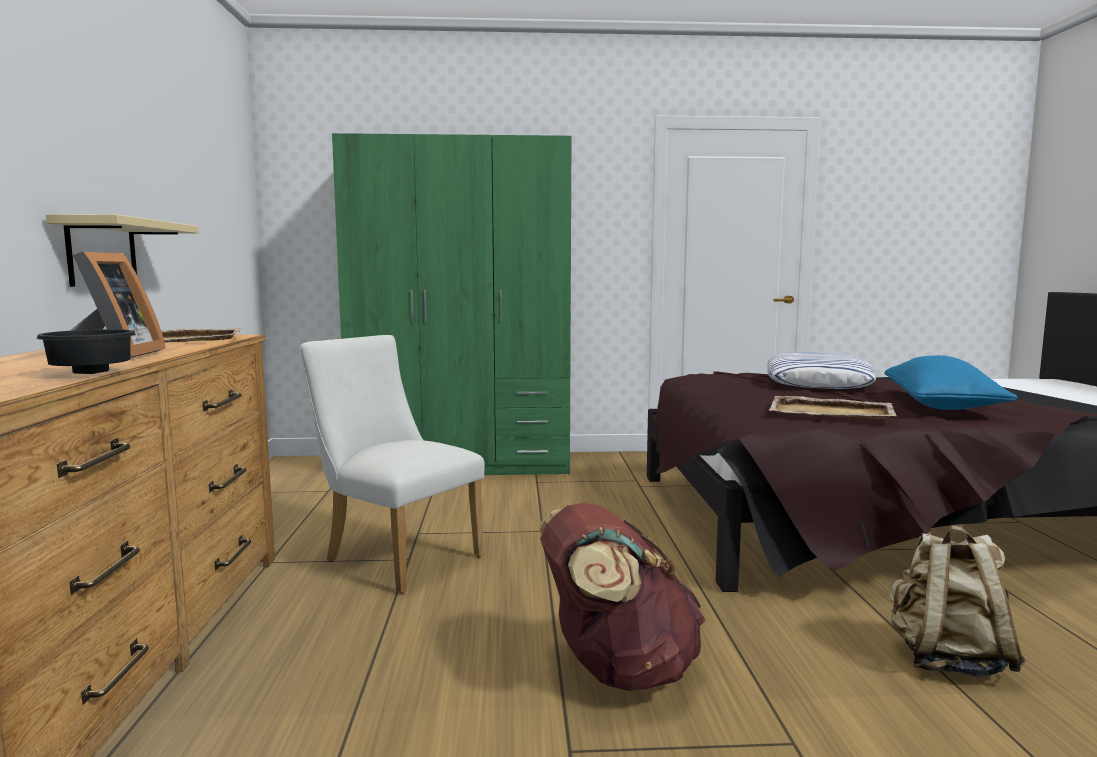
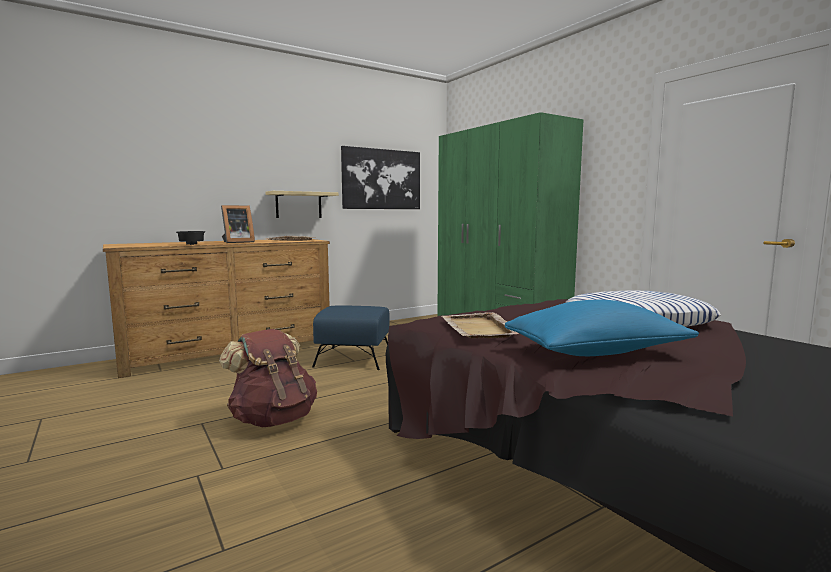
camera: 60 degrees right, 0 degrees up
white chair [300,335,485,594] -> blue ottoman [312,305,390,370]
beige backpack [890,525,1026,677] -> none
none -> picture [341,146,420,209]

